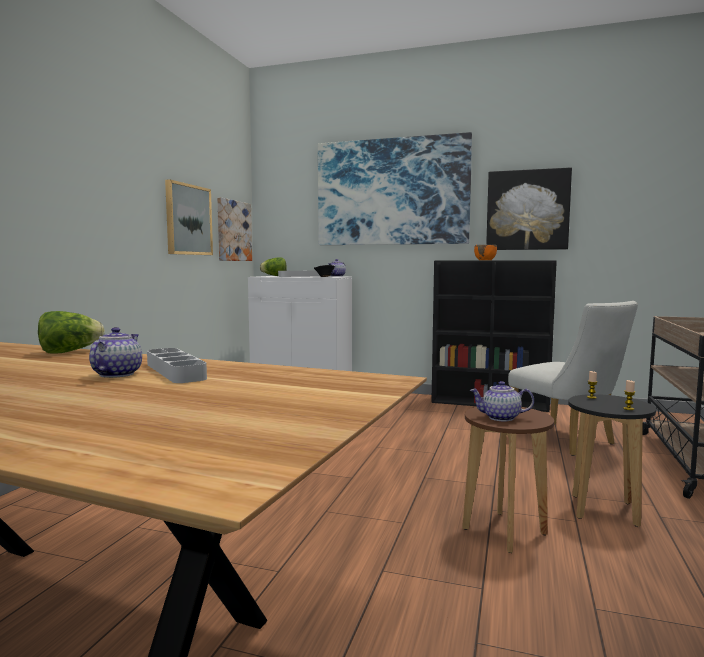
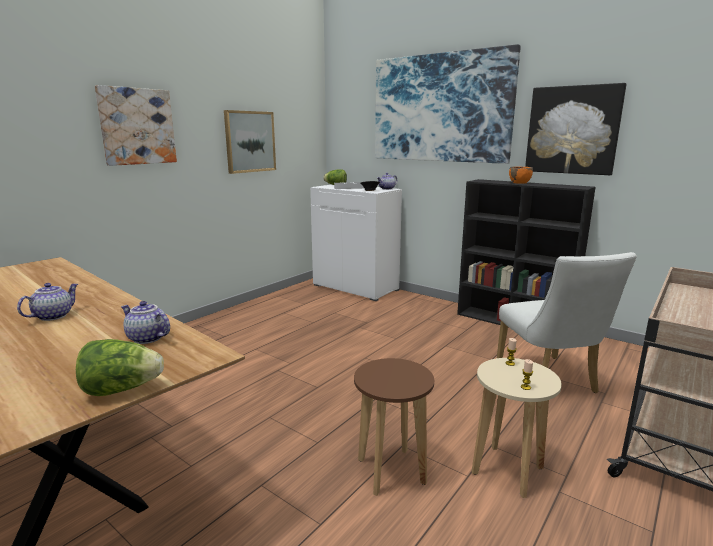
camera: 20 degrees right, 10 degrees up
lettuce [38,311,105,354] -> lettuce moved to [76,339,164,396]
grey tray [147,348,207,383] -> none
picture [217,197,252,261] -> picture moved to [95,85,177,166]
teapot [470,381,534,421] -> teapot moved to [121,301,170,344]
black stool [568,394,656,527] -> beige stool [471,358,562,498]

